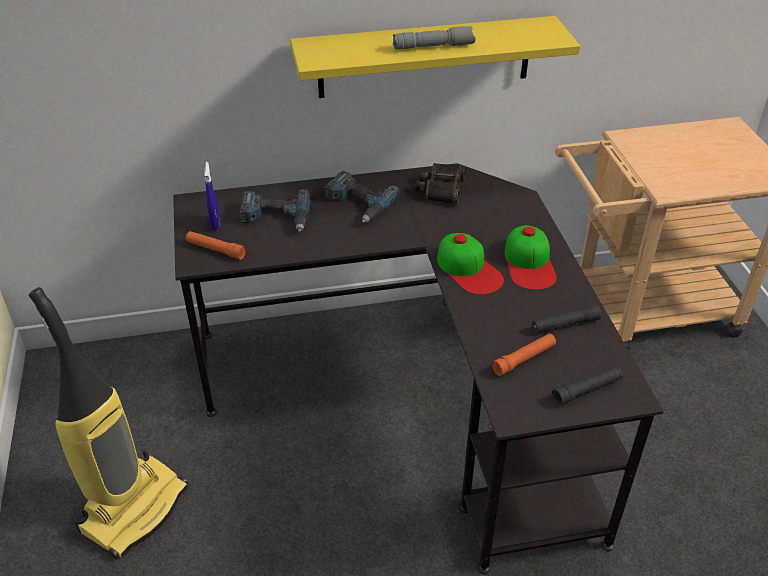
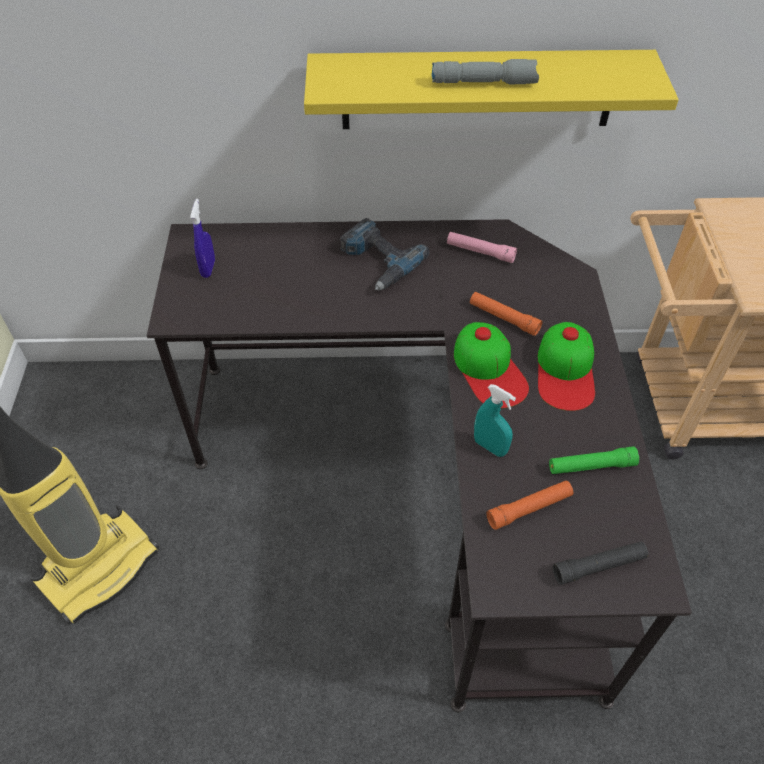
camera: 10 degrees right, 10 degrees up
orange flashlight [186,231,246,260] -> orange flashlight moved to [470,292,543,336]
power drill [240,189,311,232] -> none
binoculars [415,163,466,205] -> pink flashlight [447,232,517,263]
black flashlight [532,304,601,333] -> green flashlight [549,446,639,474]
none -> turquoise spray bottle [474,384,516,457]

